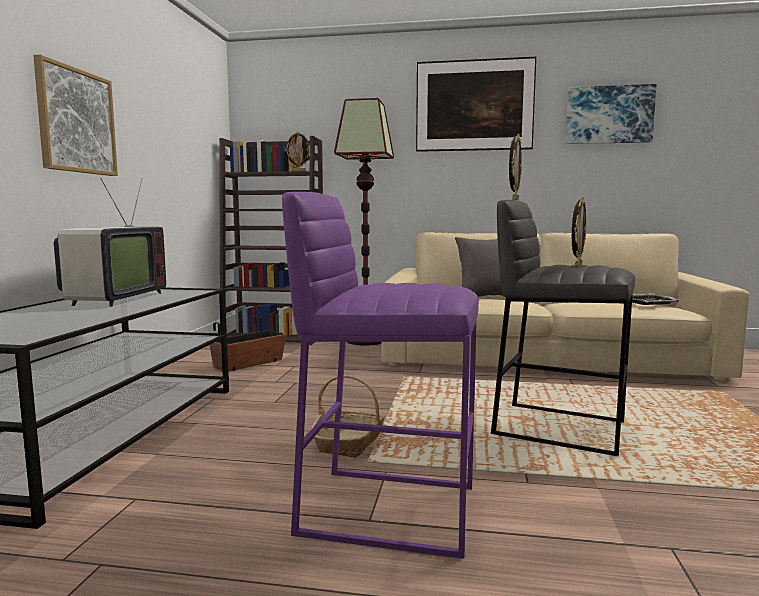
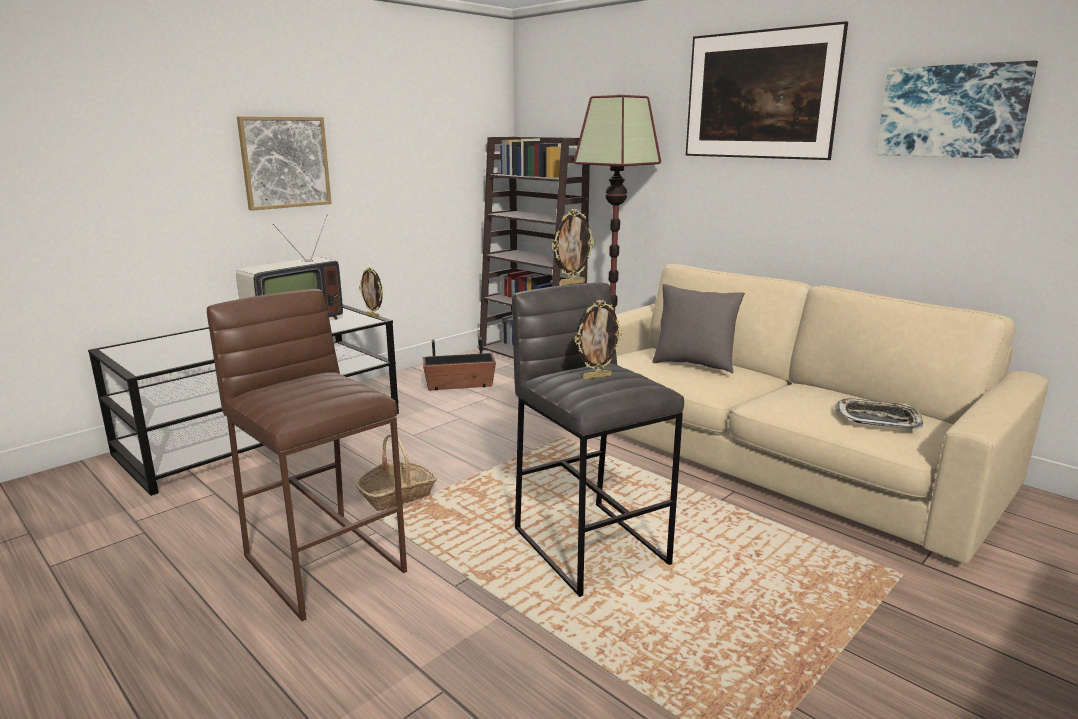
camera: 35 degrees right, 10 degrees up
purple stool [282,192,479,559] -> brown stool [207,289,407,621]
picture frame [285,131,310,171] -> picture frame moved to [359,267,383,318]

